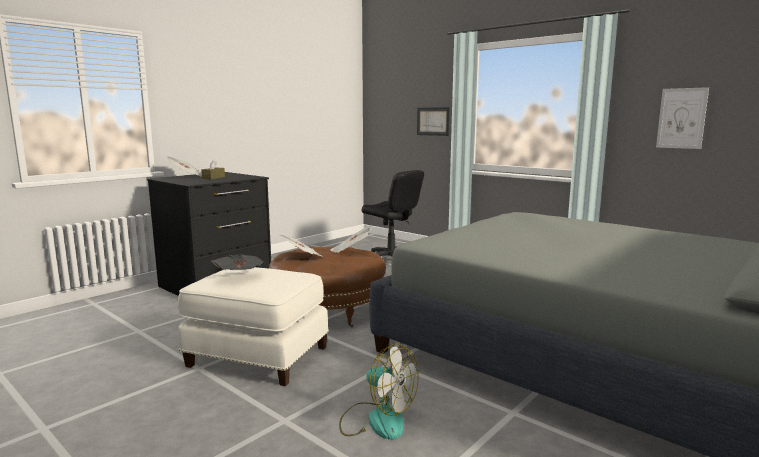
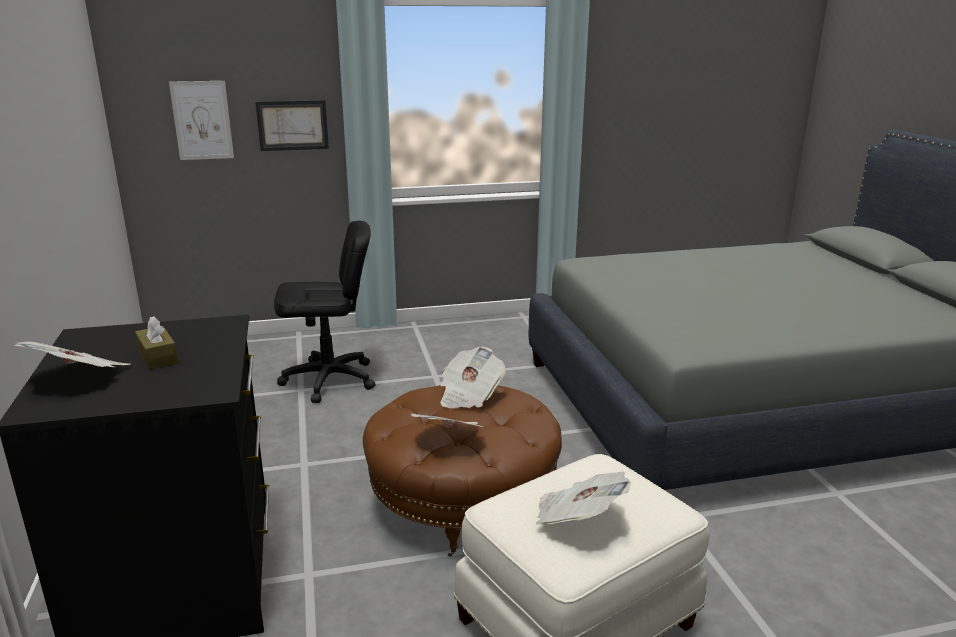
camera: 55 degrees left, 10 degrees up
fan [339,343,418,440] -> none
picture [656,87,709,149] -> picture moved to [169,81,234,160]

